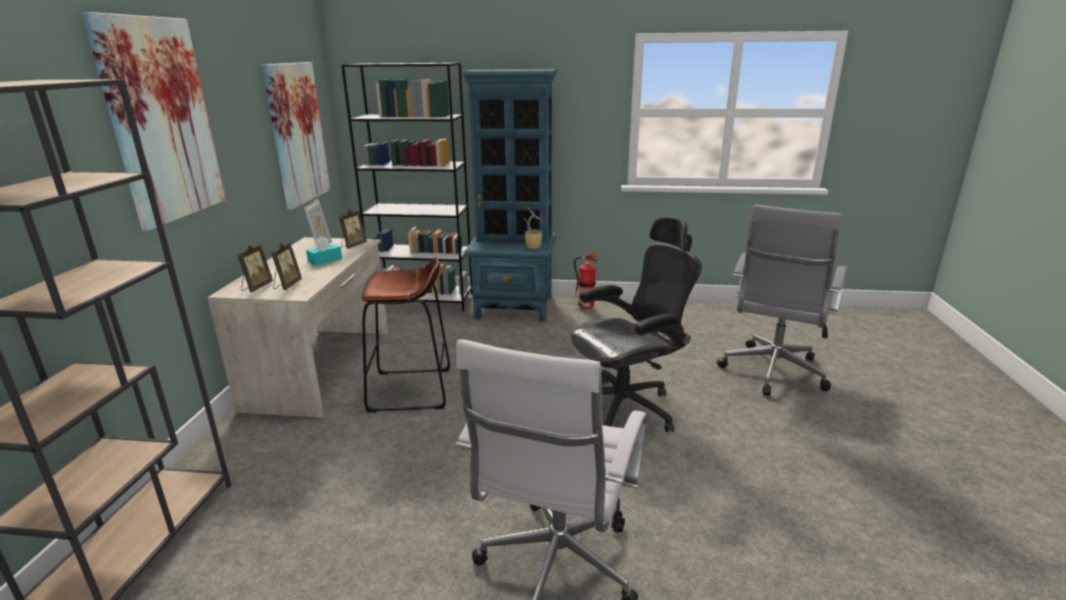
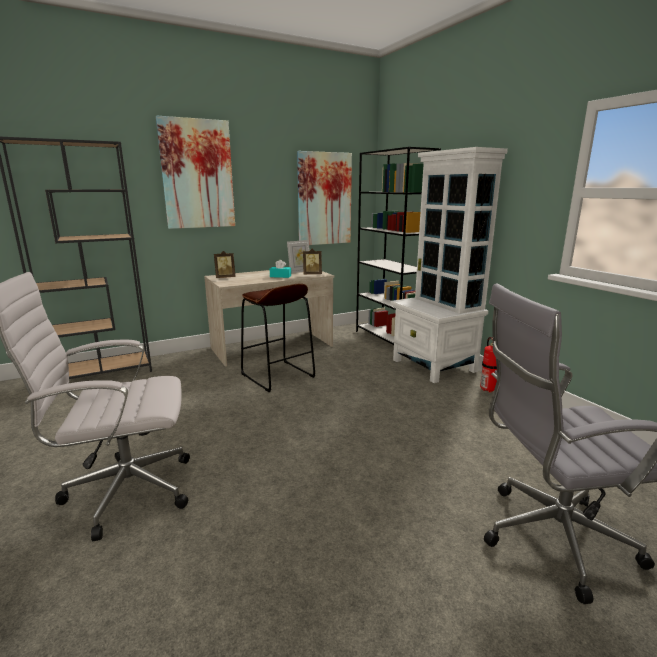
camera: 55 degrees right, 5 degrees down
picture frame [271,243,302,290] -> none
blue cabinet [462,69,557,321] -> white cabinet [390,147,508,383]
potted plant [525,207,543,249] -> none
office chair [571,217,702,432] -> none

